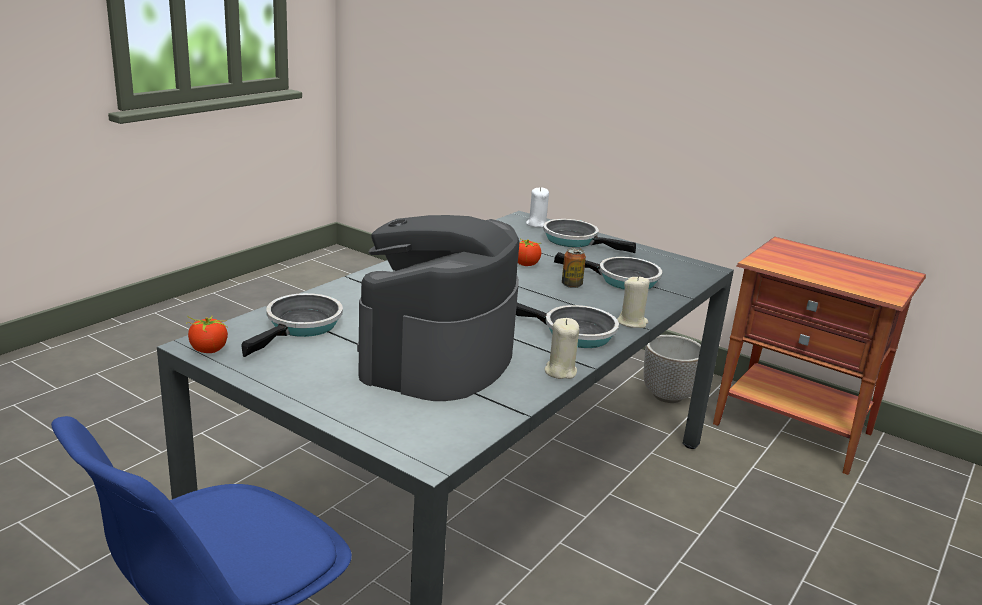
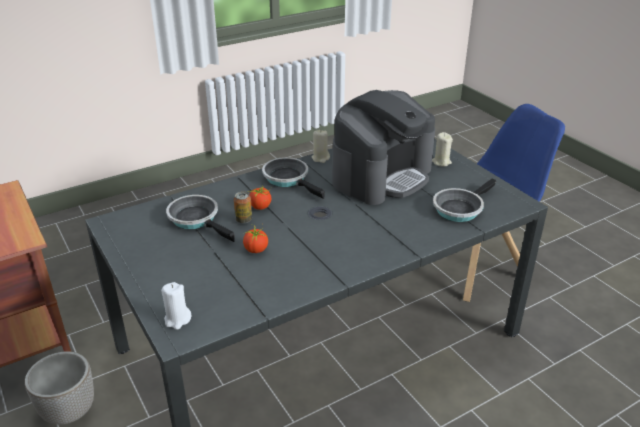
camera: 155 degrees left, 10 degrees up
tomato [186,316,228,353] -> tomato moved to [249,187,272,210]
frying pan [543,219,636,253] -> none
beige candle [617,276,650,328] -> beige candle moved to [432,132,453,167]

